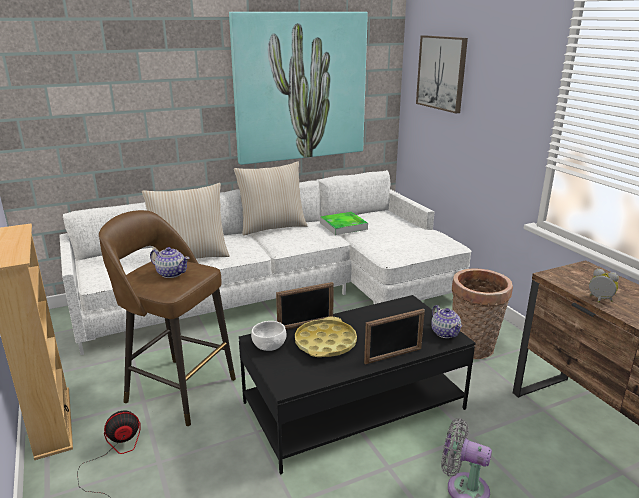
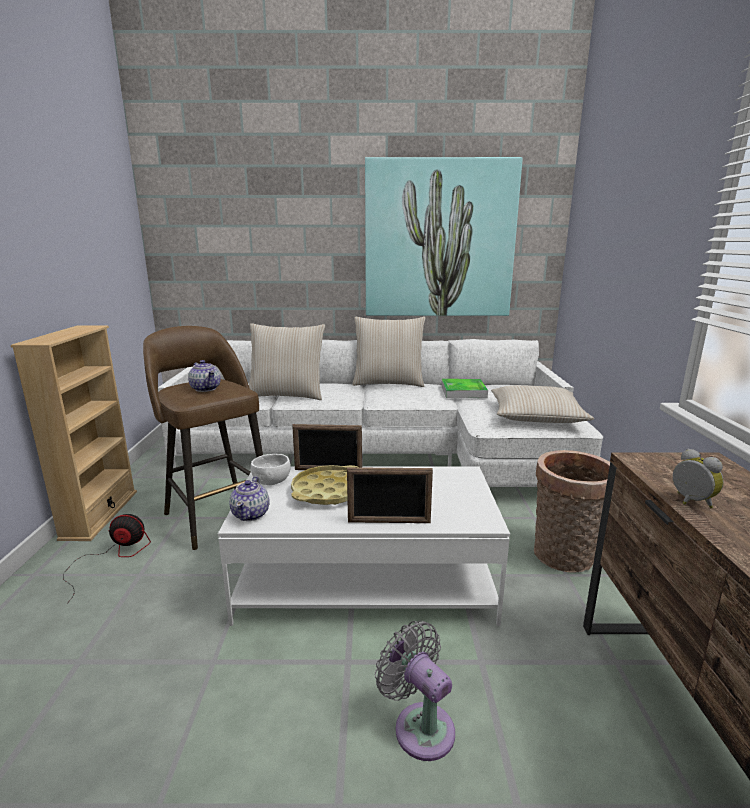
camera: 25 degrees right, 5 degrees down
black coffee table [239,295,475,474] -> white coffee table [218,466,510,626]
picture [416,35,468,113] -> none
teapot [431,305,462,338] -> teapot moved to [229,476,270,521]
none -> beige pillow [491,385,594,423]

